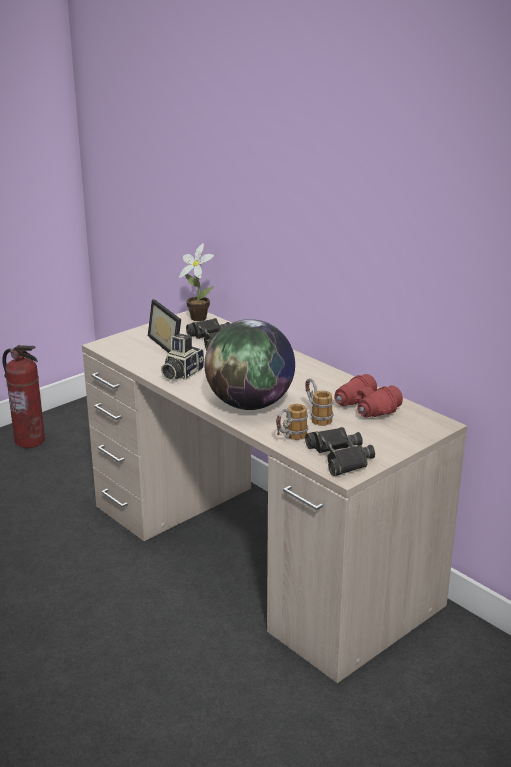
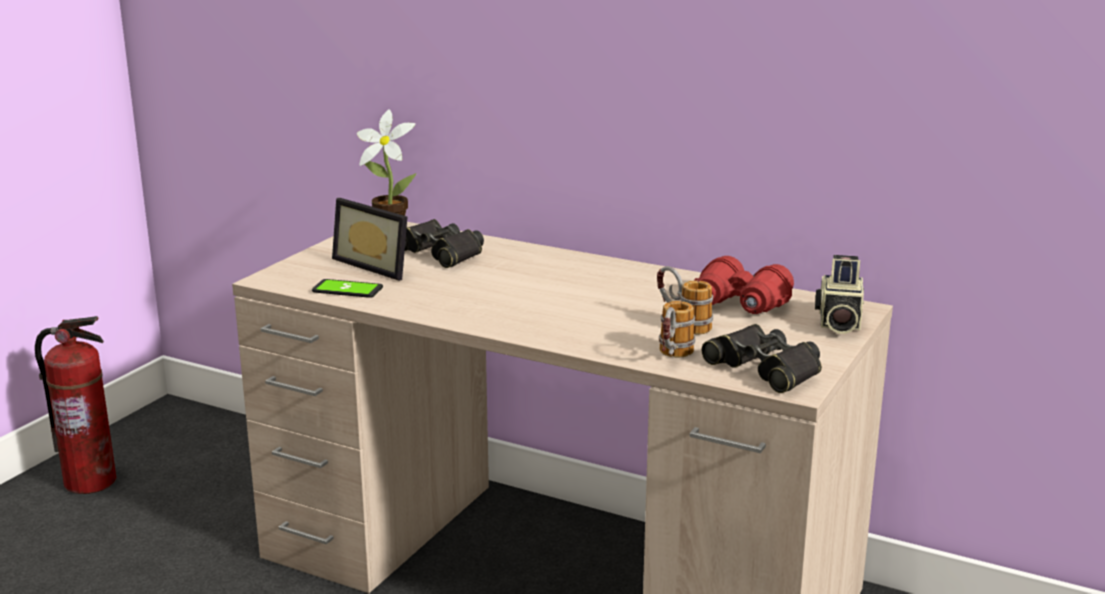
camera: 20 degrees left, 5 degrees down
camera [161,334,204,381] -> camera moved to [815,255,864,334]
globe [205,319,295,410] -> none
none -> phone [312,279,383,298]

